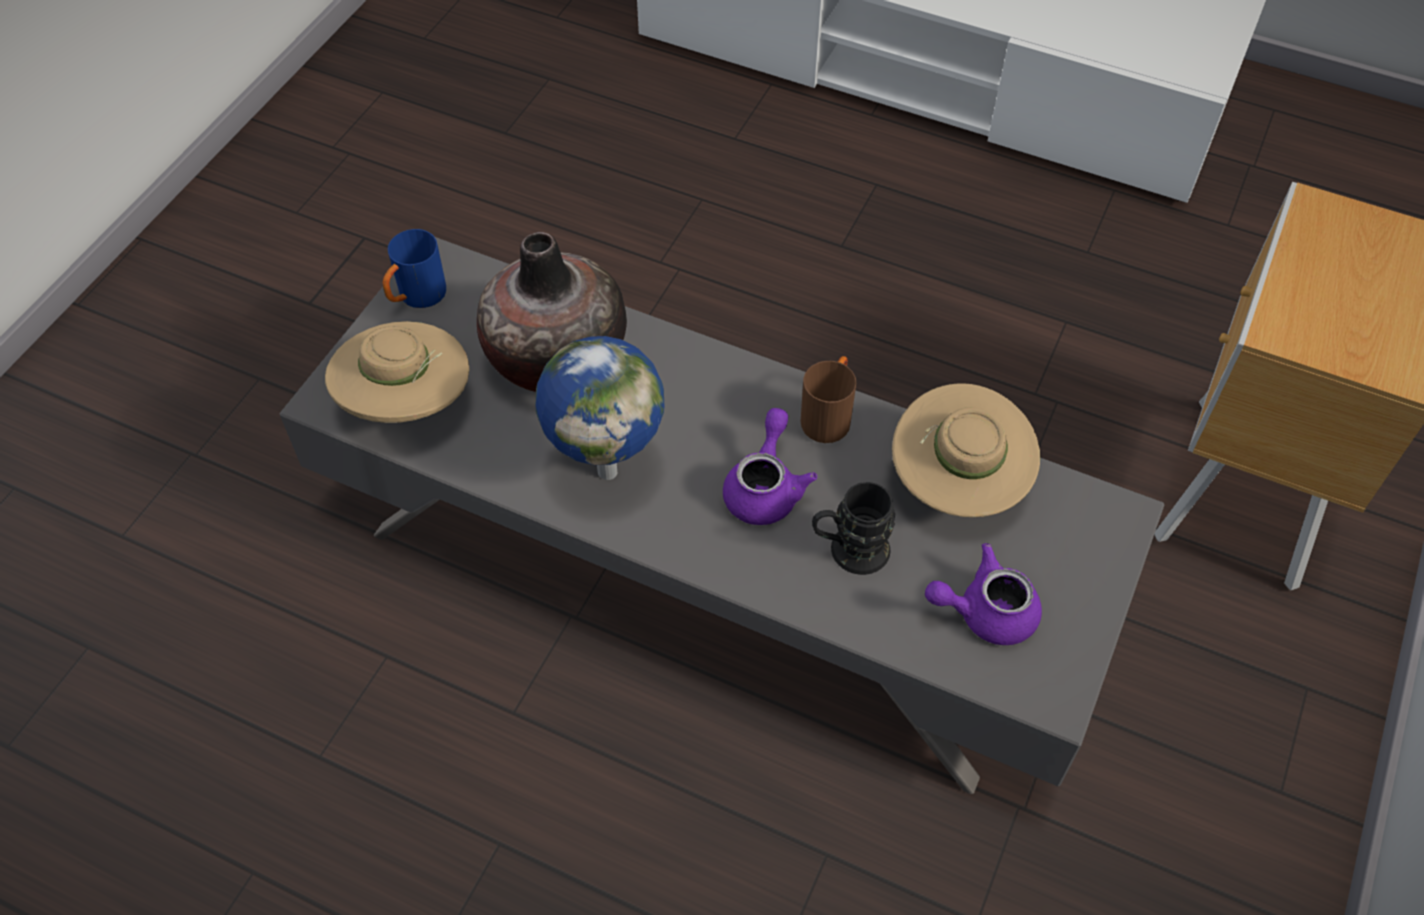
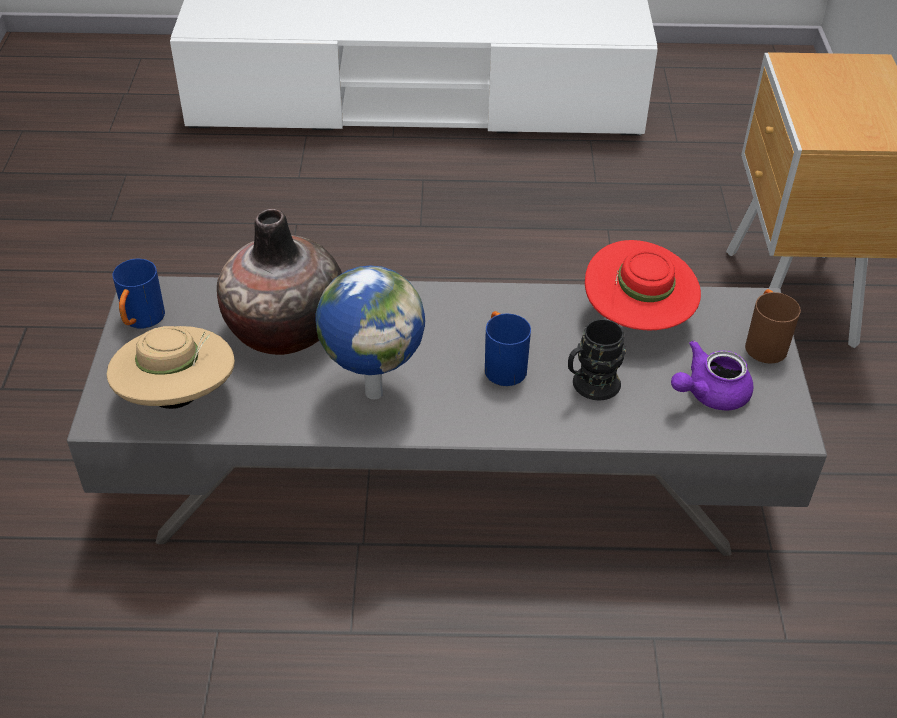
camera: 25 degrees left, 10 degrees down
purple teapot [723,408,817,525] -> blue mug [485,311,531,386]
brown mug [800,356,857,443] -> brown mug moved to [745,289,801,364]
beige hat [892,383,1040,517] -> red hat [585,240,701,330]

